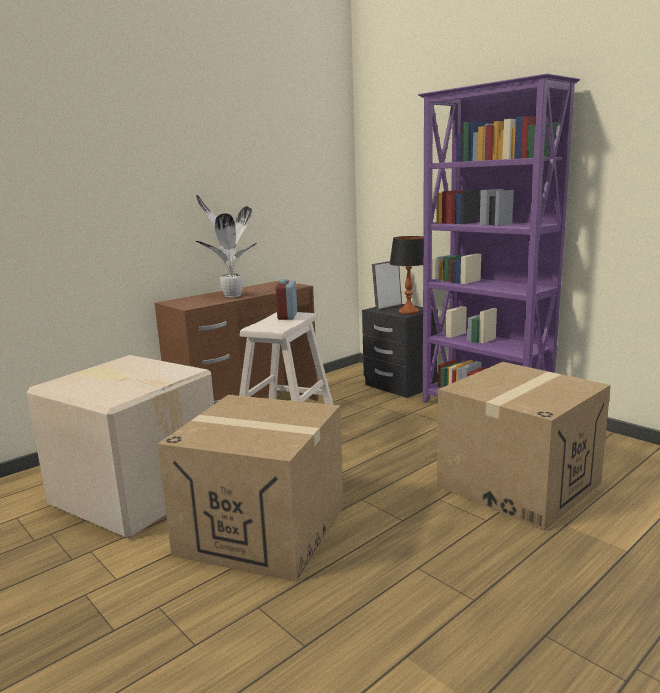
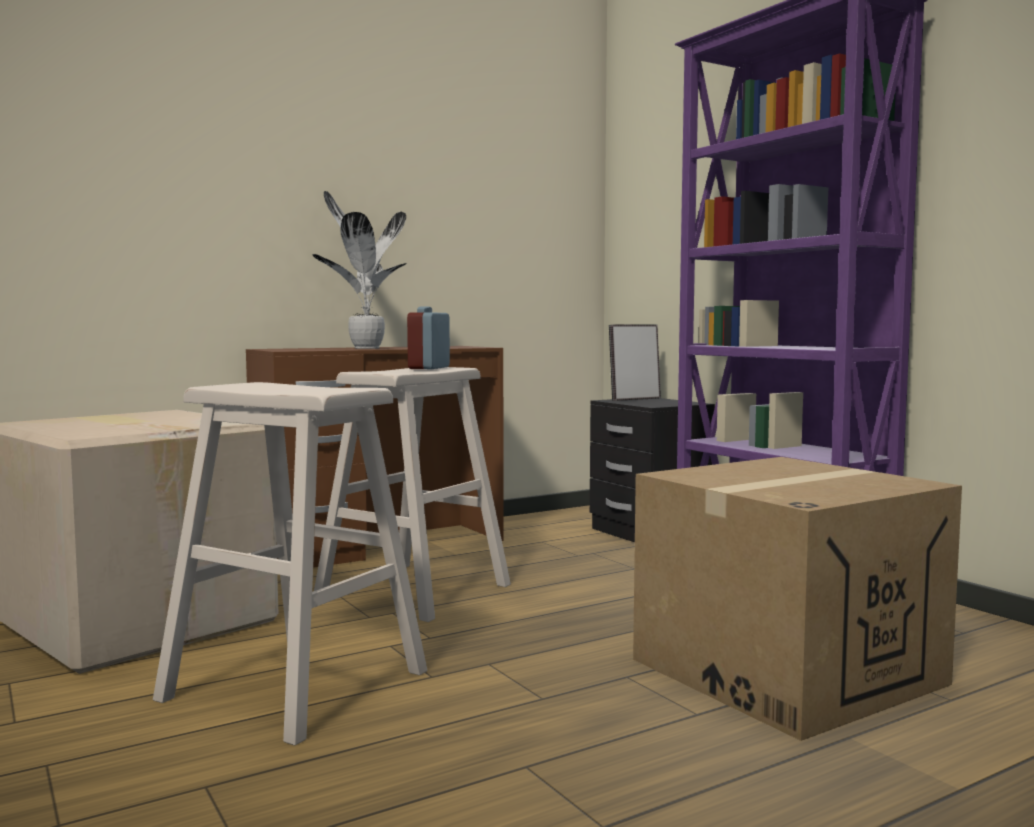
camera: 10 degrees right, 10 degrees down
cardboard box [157,395,344,582] -> beige stool [153,382,427,746]
table lamp [389,236,423,314] -> none

